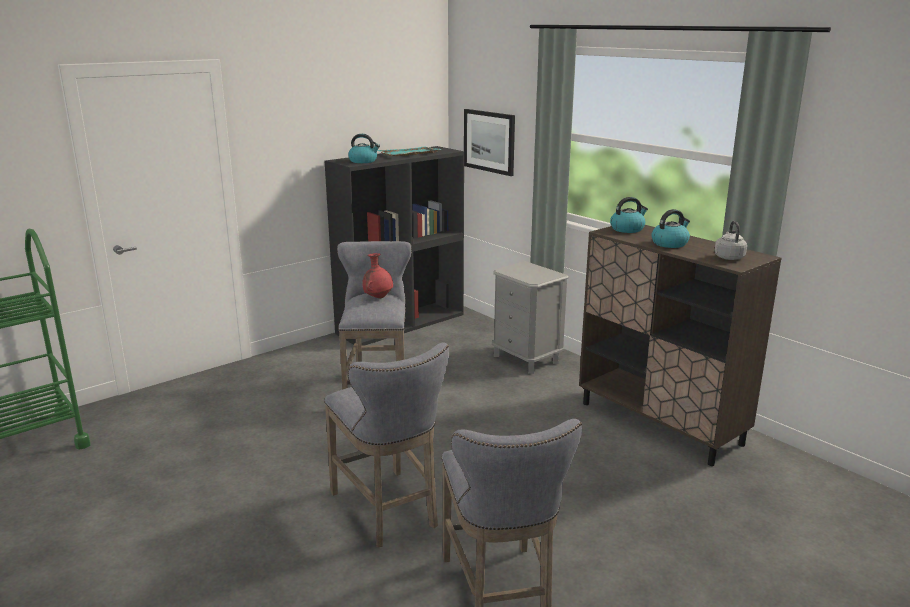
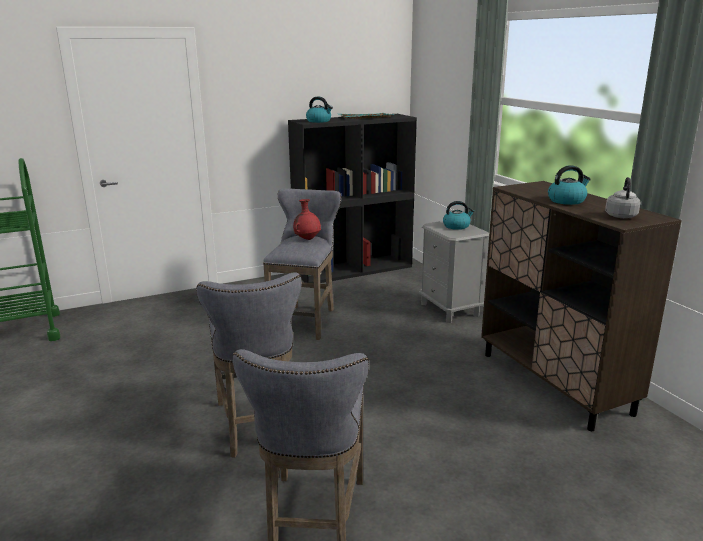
camera: 15 degrees right, 0 degrees up
picture [464,109,515,176] -> none
kettle [610,197,648,233] -> kettle moved to [443,201,475,230]

